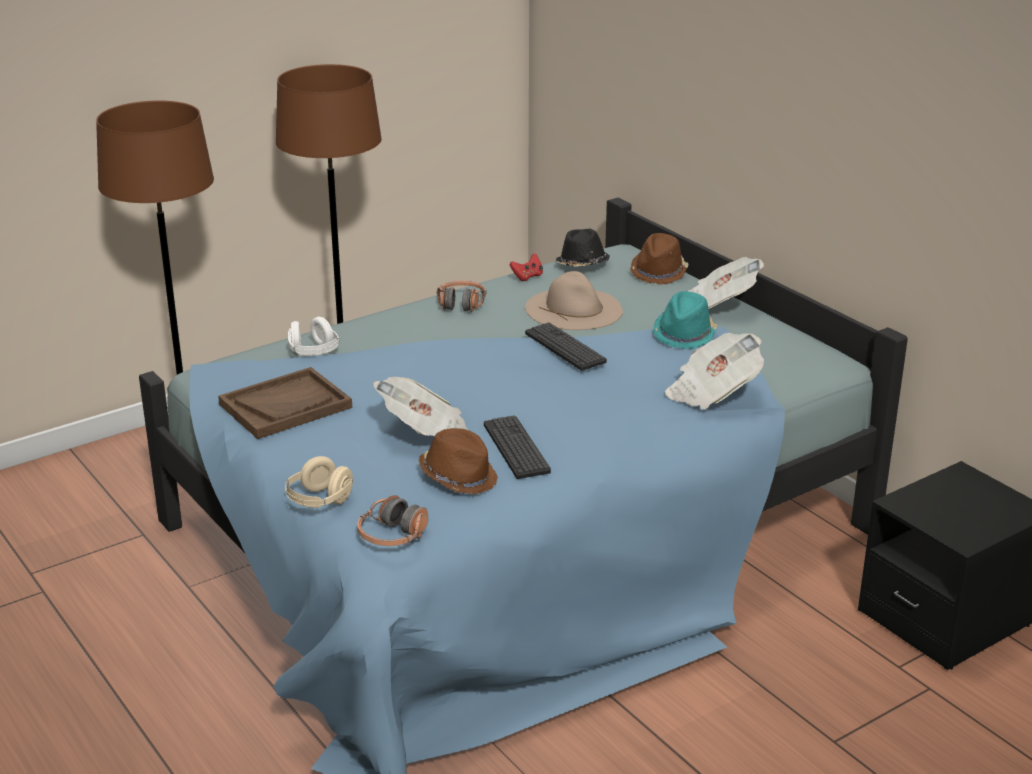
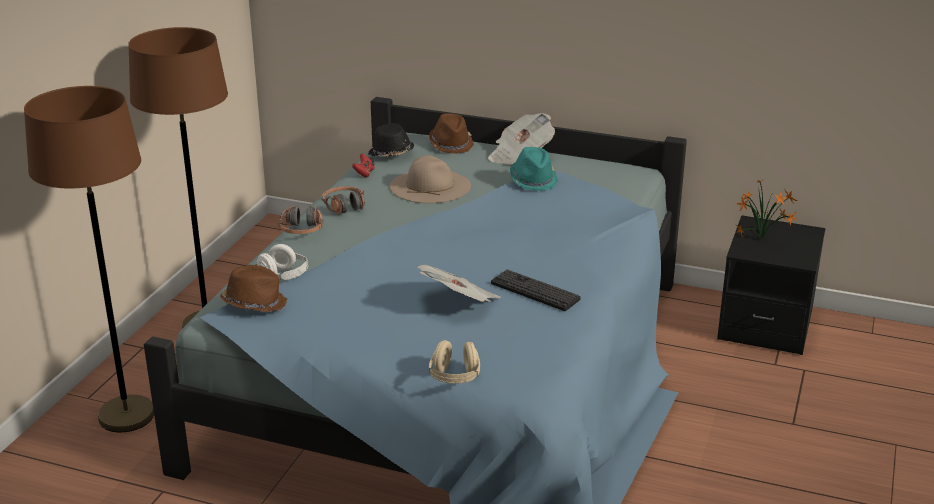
camera: 35 degrees left, 0 degrees up
brown tray [218,367,352,439] -> none
headphones [357,495,428,546] -> headphones moved to [278,206,323,234]
brown hat [419,428,498,494] -> brown hat moved to [220,265,288,312]
keyboard [525,322,607,371] -> none
newspaper [665,333,764,409] -> none
none -> potted plant [736,179,798,239]

